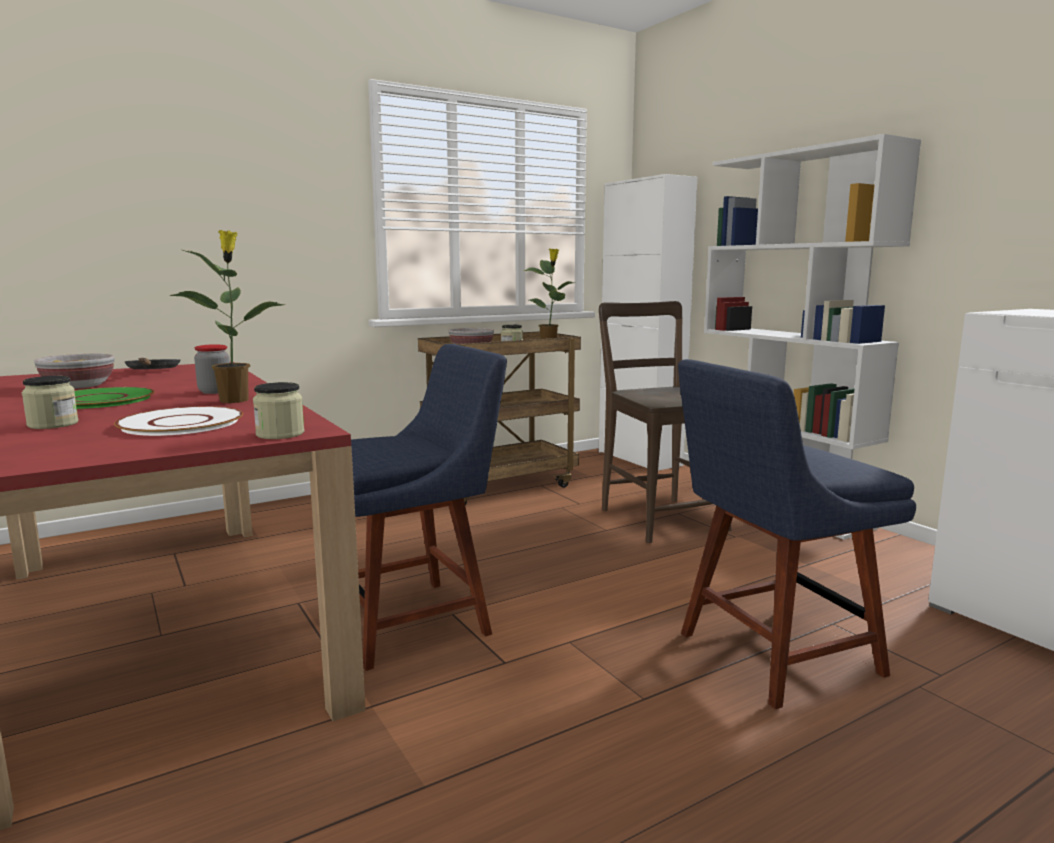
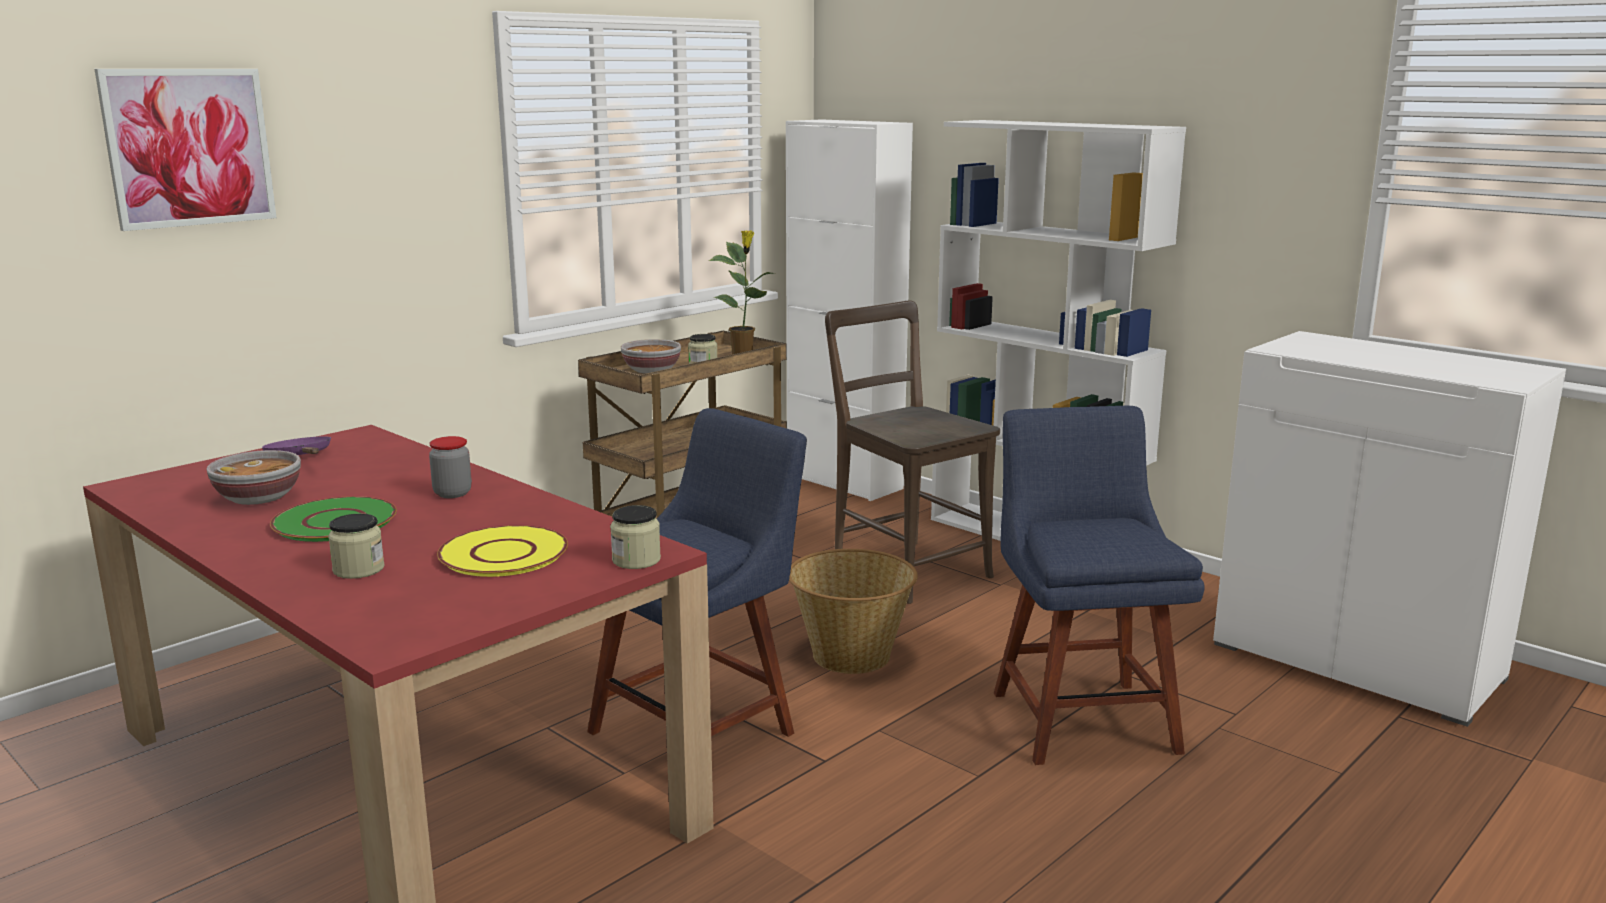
camera: 15 degrees left, 5 degrees up
white plate [114,406,243,436] -> yellow plate [437,525,568,577]
black frying pan [125,358,180,369] -> purple frying pan [262,436,331,455]
potted plant [170,230,286,403] -> none
blue chair [678,359,916,709] -> blue chair turned 120 degrees clockwise [994,406,1205,765]
none -> picture [95,69,277,231]
none -> basket [789,549,918,674]

